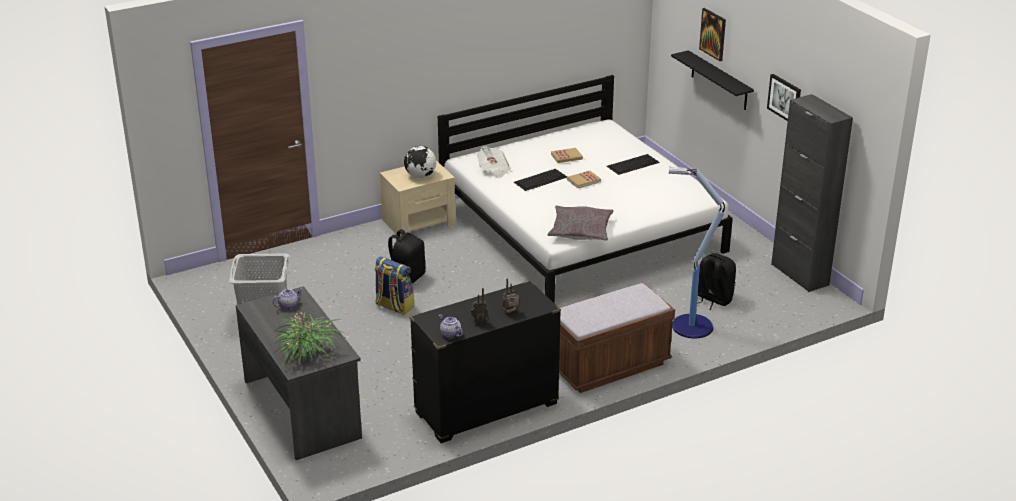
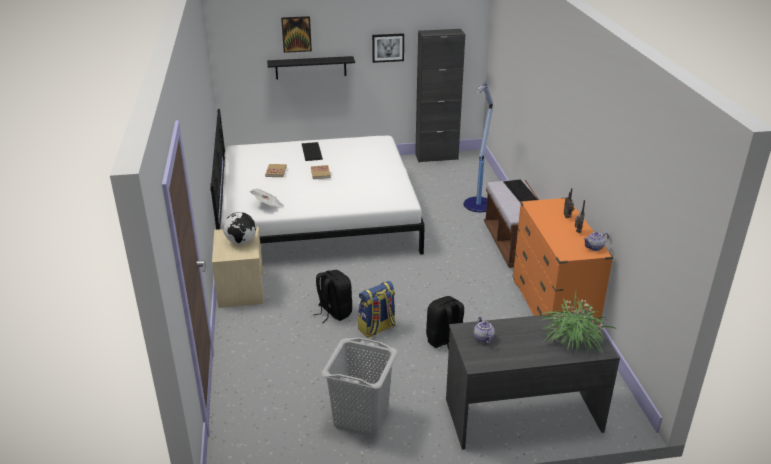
camera: 70 degrees left, 0 degrees up
black dresser [410,280,561,443] -> orange dresser [513,197,614,324]
keyboard [514,169,567,191] -> keyboard moved to [503,179,538,202]
grey pillow [548,205,614,241] -> none
black backpack [697,253,736,310] -> black backpack moved to [426,296,464,350]

